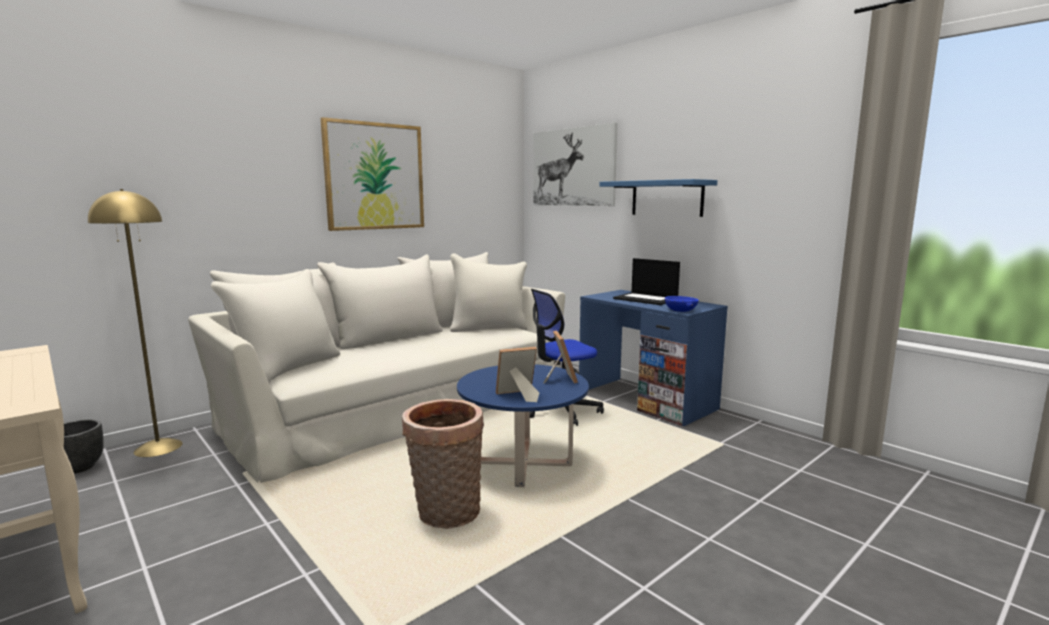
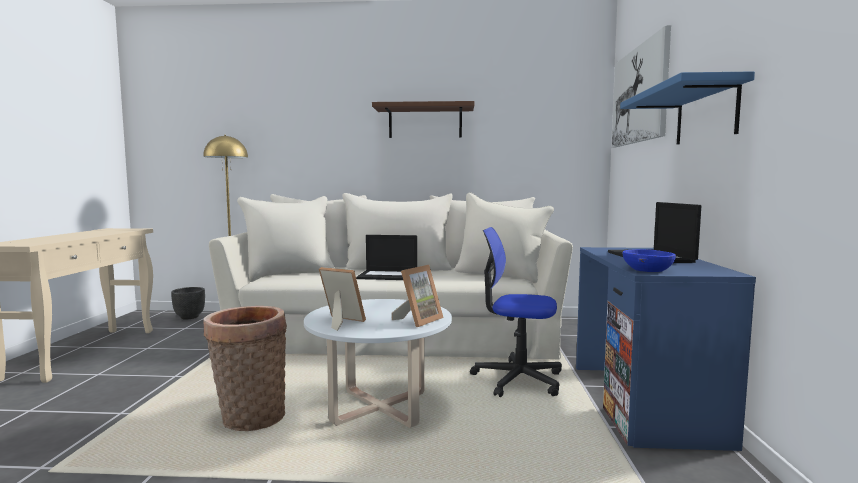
camera: 45 degrees right, 5 degrees down
picture [321,117,424,231] -> brown shelf [372,101,474,138]
blue coffee table [457,364,589,487] -> white coffee table [304,299,452,428]
none -> laptop [356,235,417,280]

